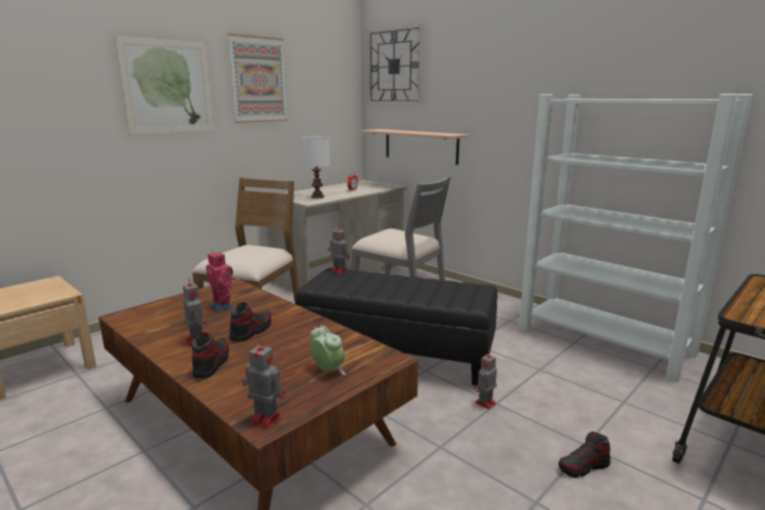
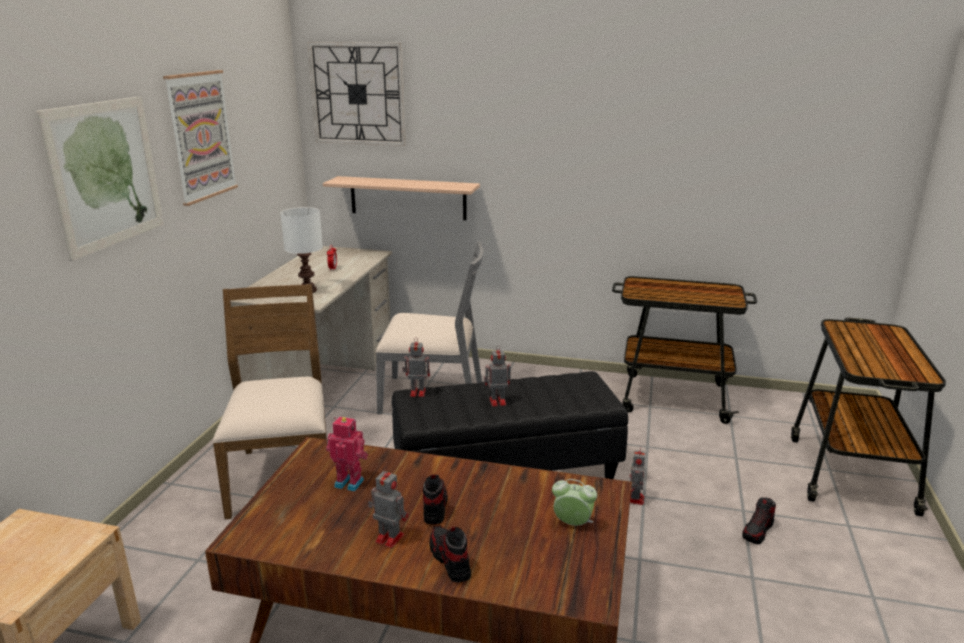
camera: 30 degrees left, 5 degrees up
toy robot [242,339,285,429] -> toy robot moved to [484,345,511,407]
white bookcase [519,94,753,382] -> cart [612,276,757,424]

